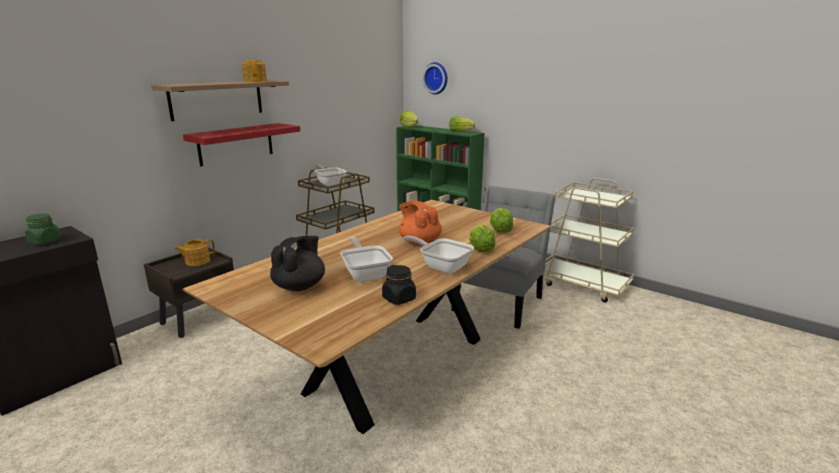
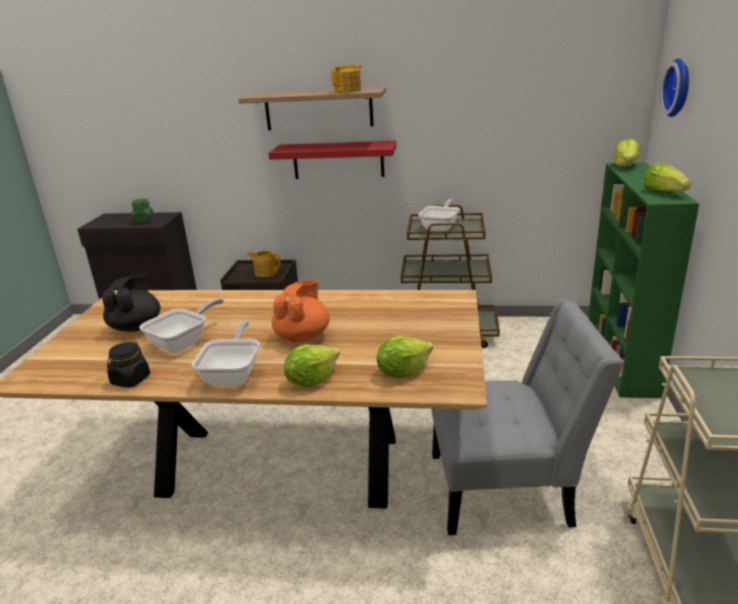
camera: 60 degrees right, 5 degrees up
black teapot [270,236,325,291] -> black teapot turned 75 degrees counterclockwise [102,274,160,332]

